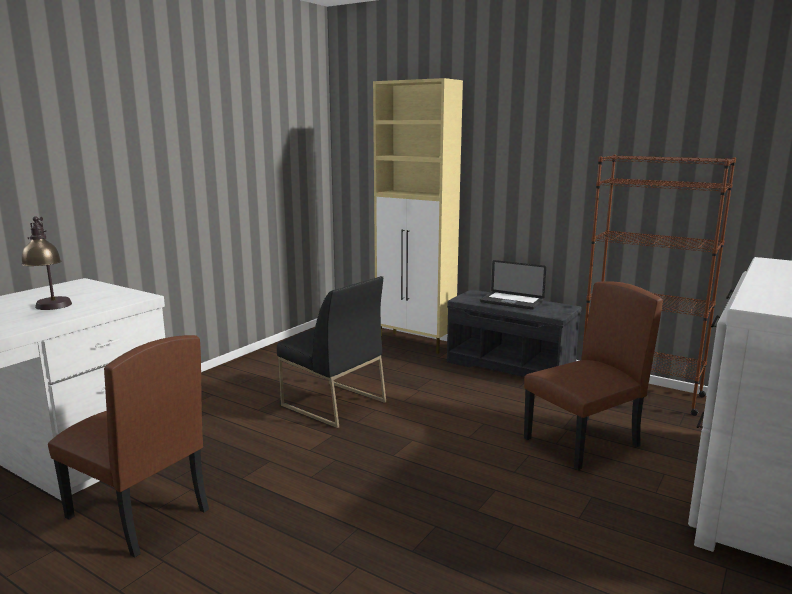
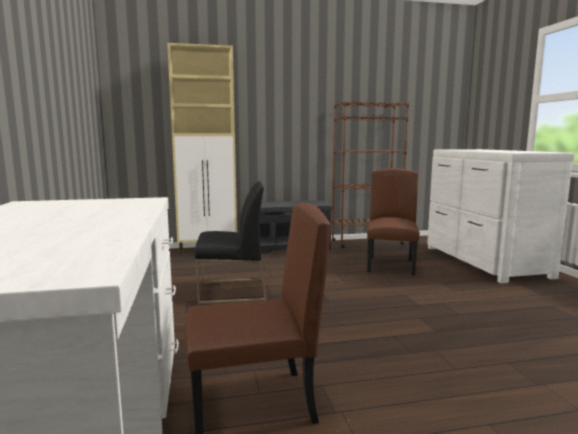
camera: 45 degrees left, 5 degrees down
table lamp [21,216,72,310] -> none
laptop [480,260,546,310] -> none

